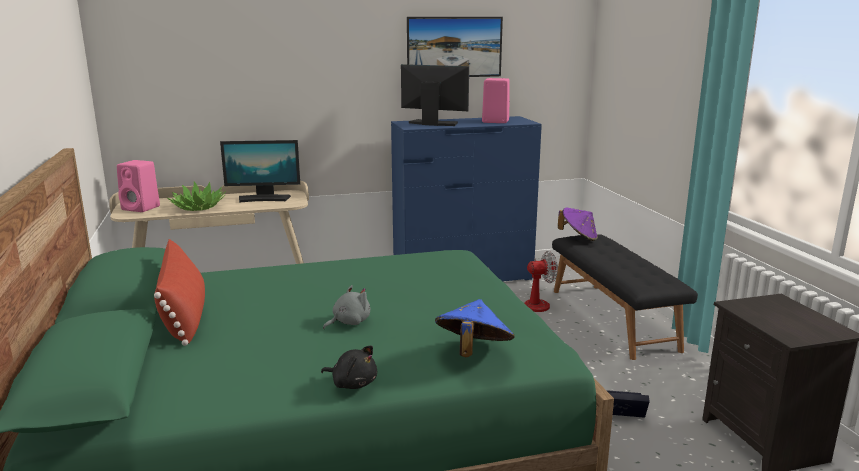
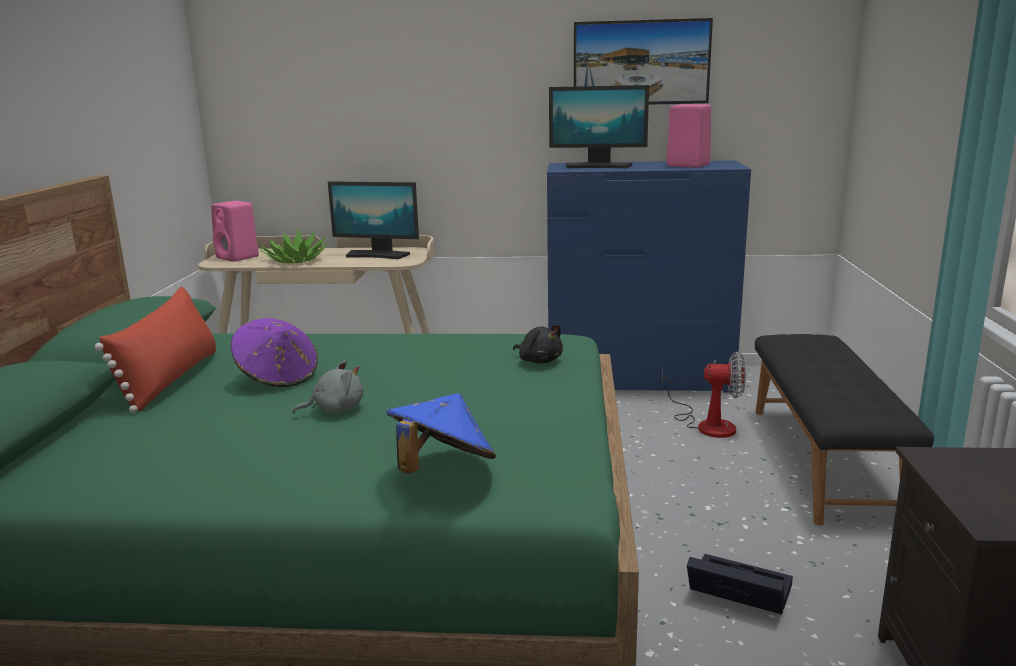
camera: 20 degrees right, 0 degrees up
black plush toy [321,346,377,389] -> black plush toy moved to [513,324,563,364]
monitor [401,64,469,126] -> monitor turned 150 degrees clockwise [549,85,649,168]
purple hat [558,208,598,241] -> purple hat moved to [231,318,318,387]

